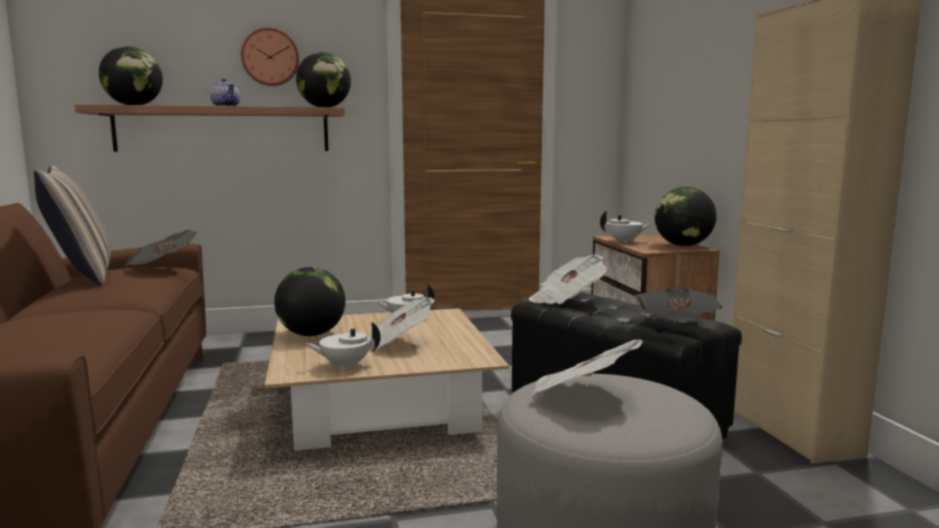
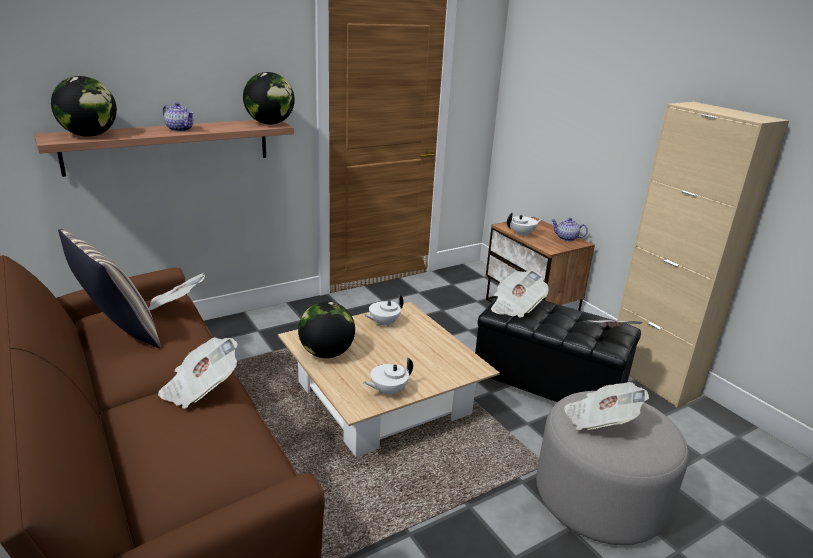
camera: 20 degrees left, 15 degrees up
wall clock [241,28,299,86] -> none
newspaper [367,297,435,350] -> newspaper moved to [158,337,238,408]
globe [655,187,717,246] -> teapot [551,218,588,241]

